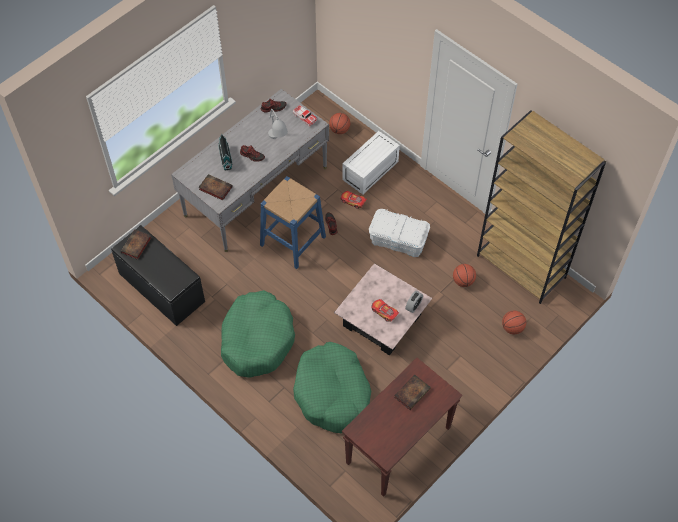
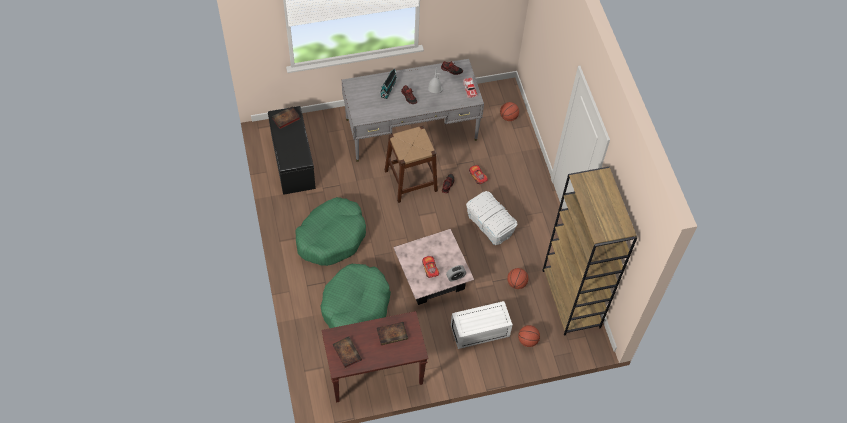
camera: 30 degrees right, 0 degrees up
book [198,174,233,200] -> book moved to [333,336,362,368]
blue stool [260,176,326,269] -> brown stool [385,126,438,203]
white storage box [342,131,400,194] -> white storage box moved to [451,301,513,349]

